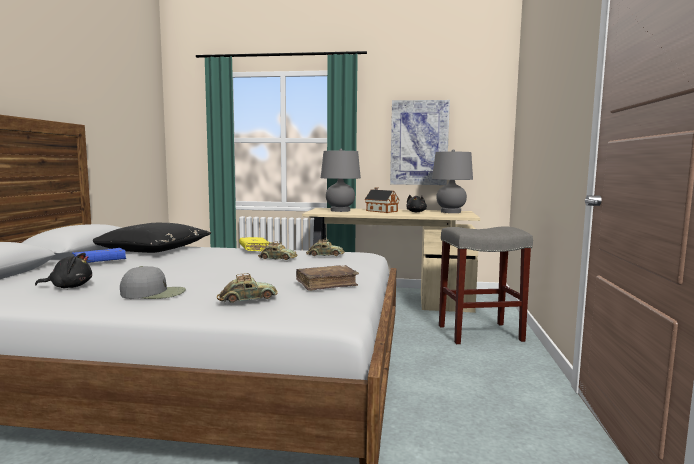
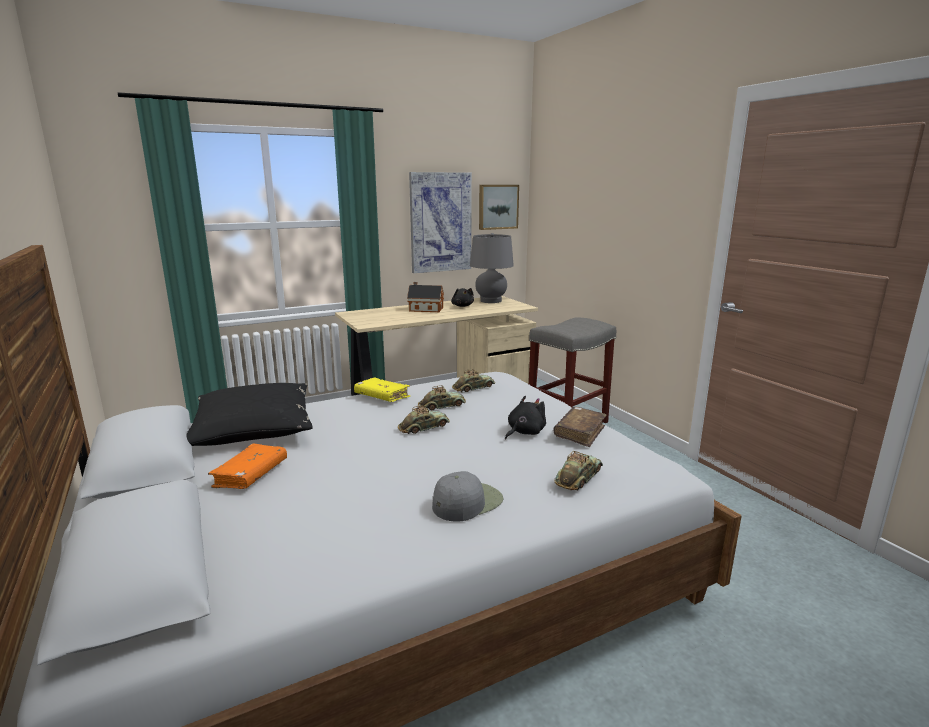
camera: 35 degrees left, 10 degrees up
black plush toy [35,253,92,288] -> black plush toy moved to [505,396,546,439]
blue book [72,248,126,263] -> orange book [208,444,287,489]
grey table lamp [321,149,361,212] -> none
none -> toy car [398,405,450,434]
none -> picture [479,185,519,230]

